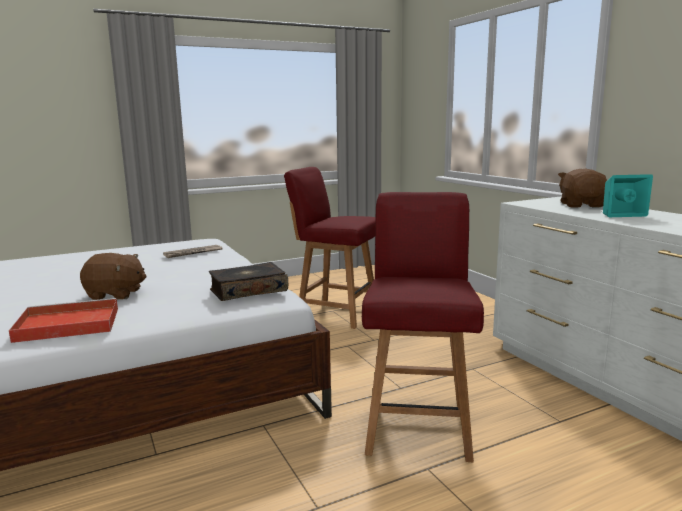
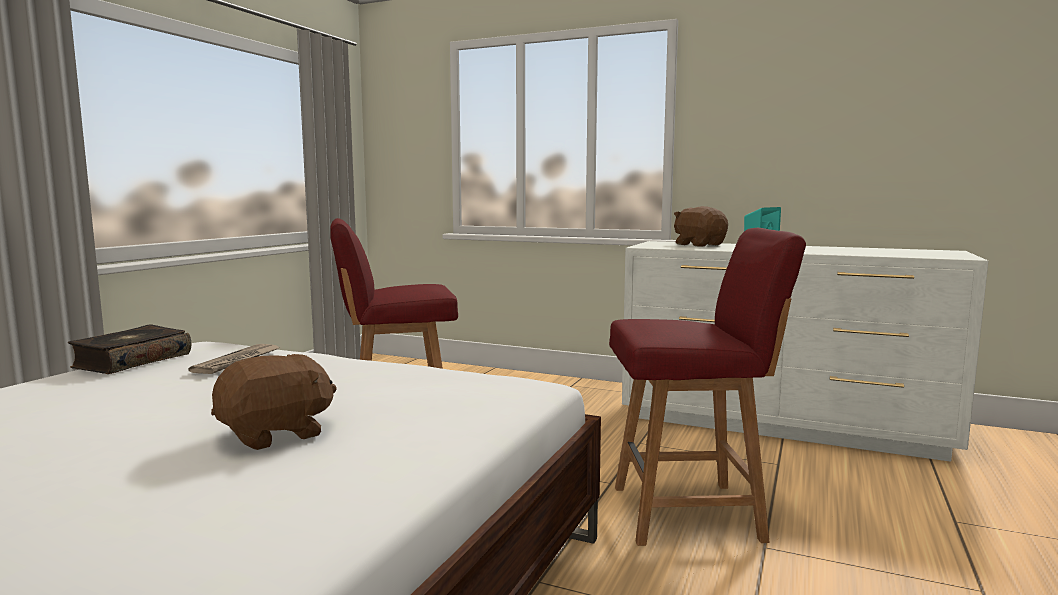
camera: 40 degrees left, 5 degrees down
red tray [9,298,118,343] -> none
book [209,262,288,301] -> book moved to [68,325,191,374]
red chair [362,192,484,462] -> red chair turned 120 degrees clockwise [609,228,806,546]

